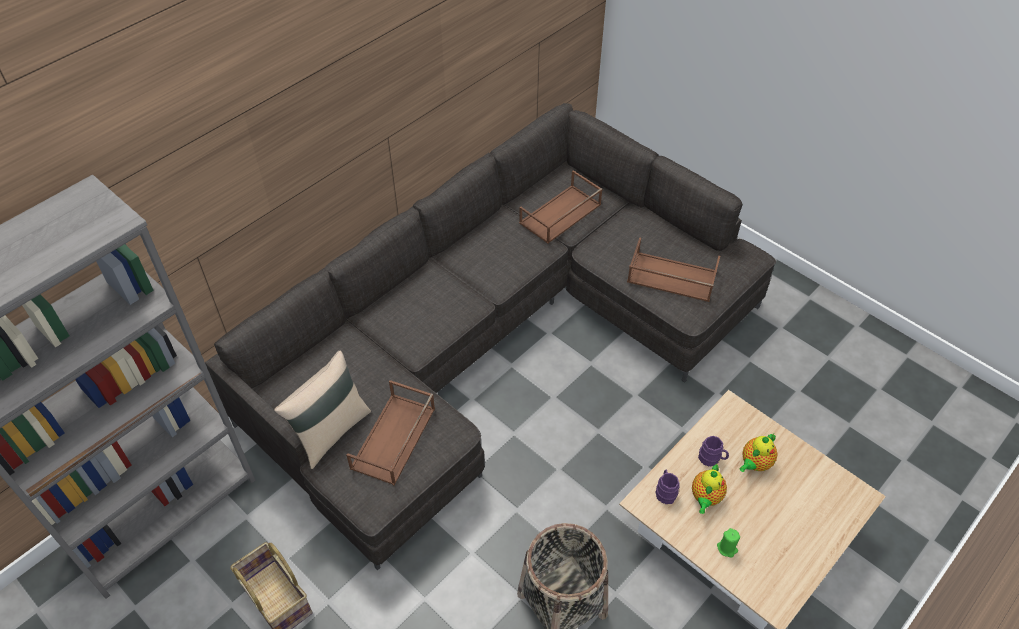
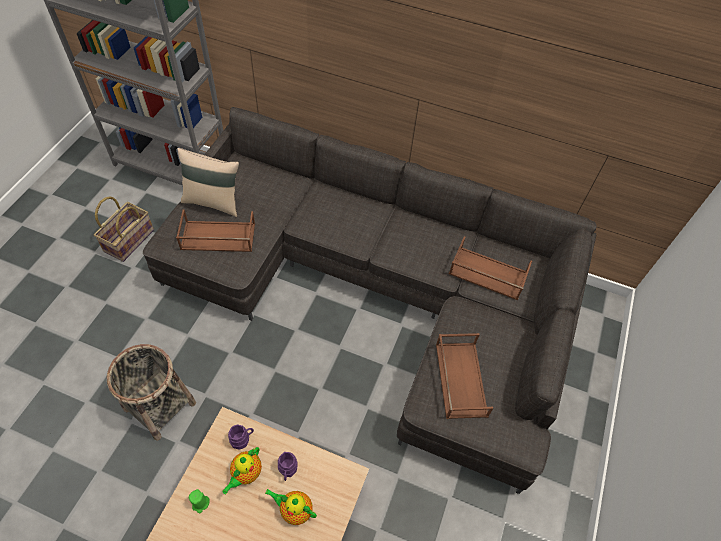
camera: 65 degrees right, 5 degrees up
teapot [692,463,727,514] -> teapot turned 60 degrees counterclockwise [222,447,262,495]

